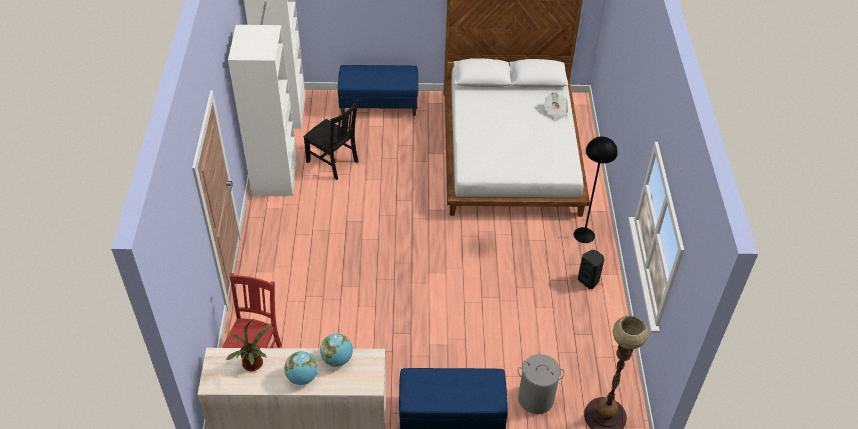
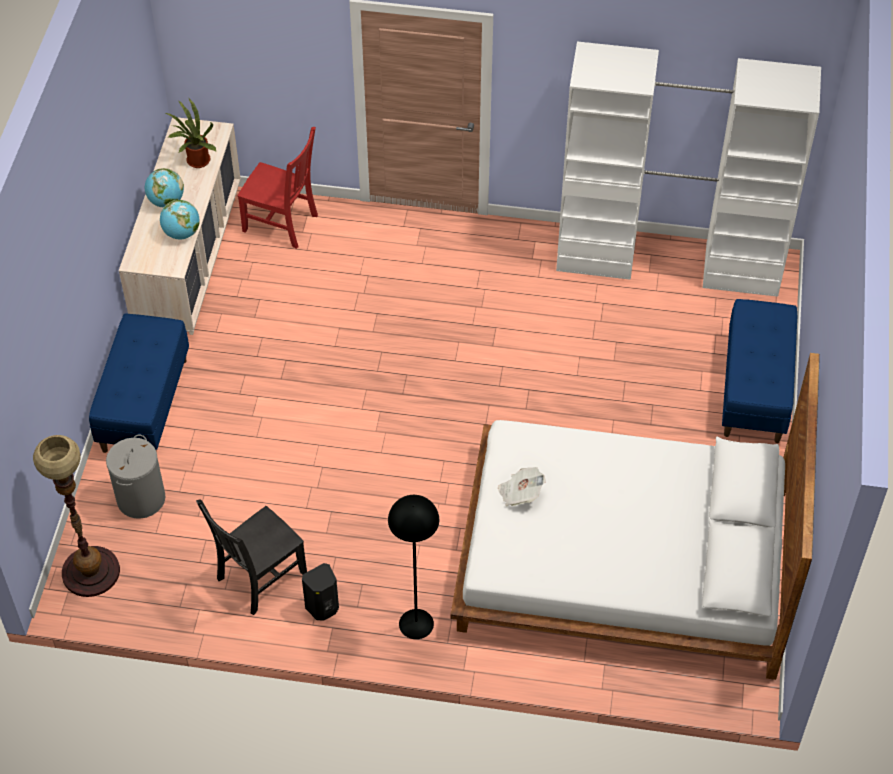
camera: 100 degrees right, 5 degrees up
black chair [303,99,359,180] -> black chair moved to [196,500,307,615]
newspaper [544,92,568,121] -> newspaper moved to [498,467,546,506]

